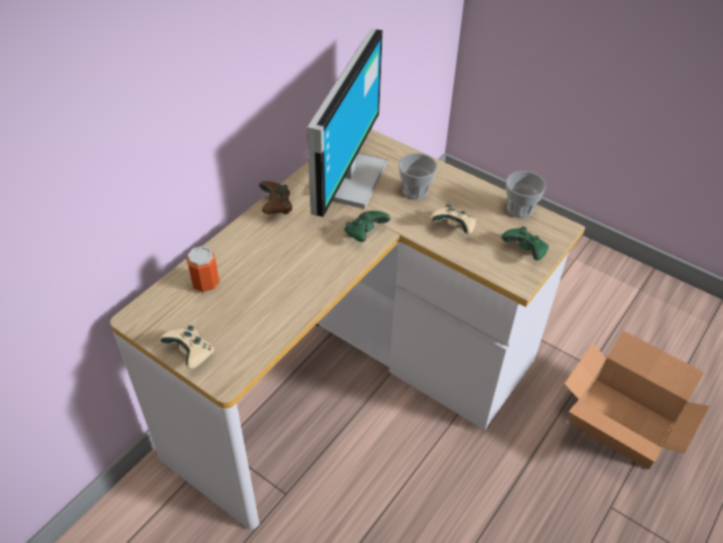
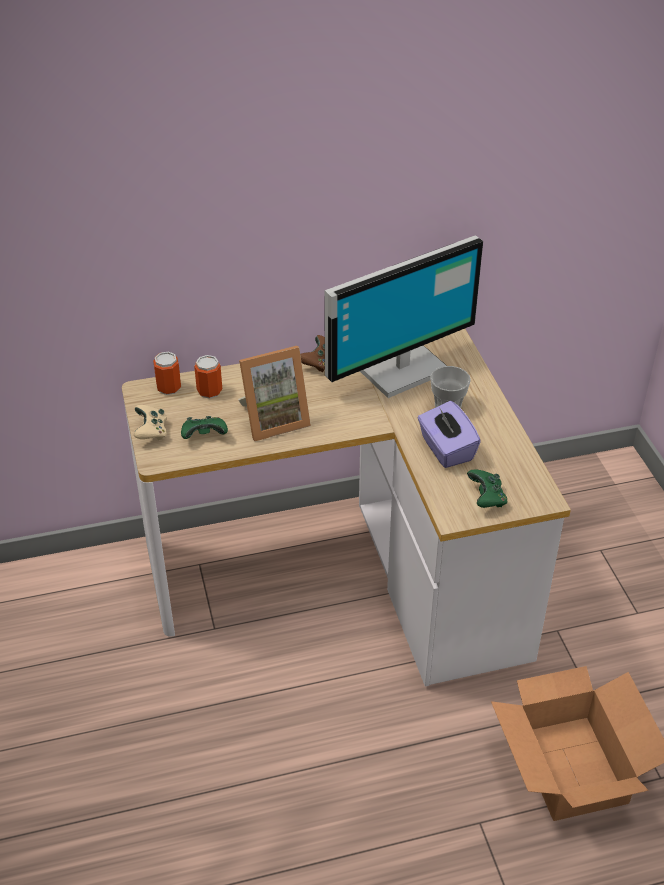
camera: 40 degrees right, 5 degrees down
green game controller [344,211,390,242] -> green game controller moved to [181,416,228,439]
beige game controller [430,204,476,234] -> purple tissue box [418,401,481,468]
cup [506,171,546,218] -> none
none -> can [153,352,181,395]
none -> picture frame [238,346,311,441]

